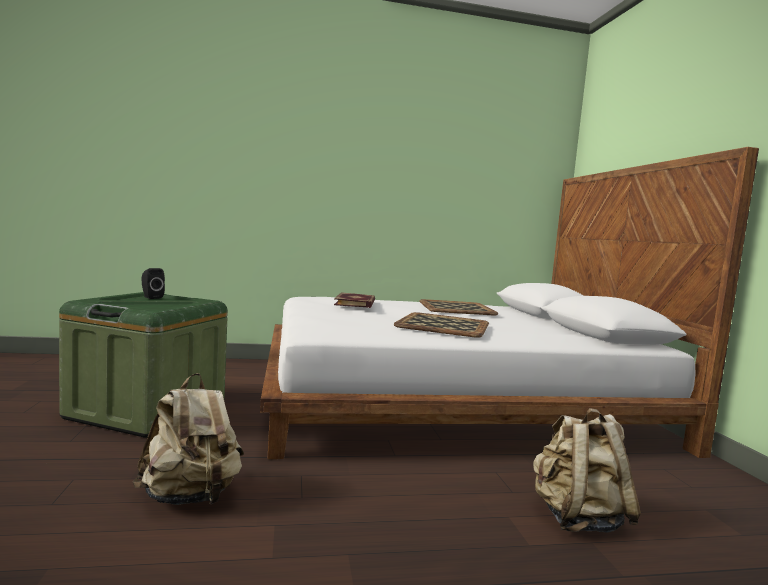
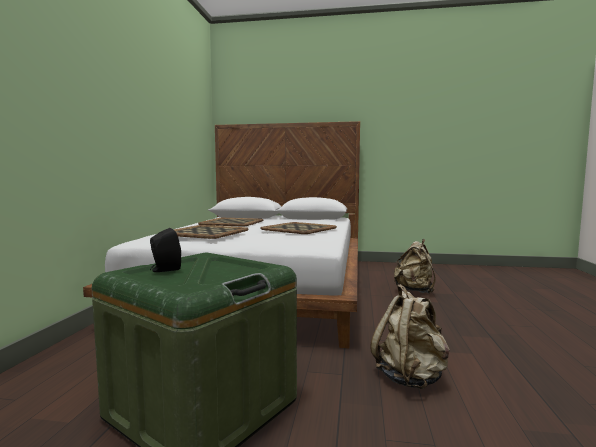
camera: 70 degrees left, 0 degrees up
book [334,292,375,308] -> tray [174,225,249,239]

